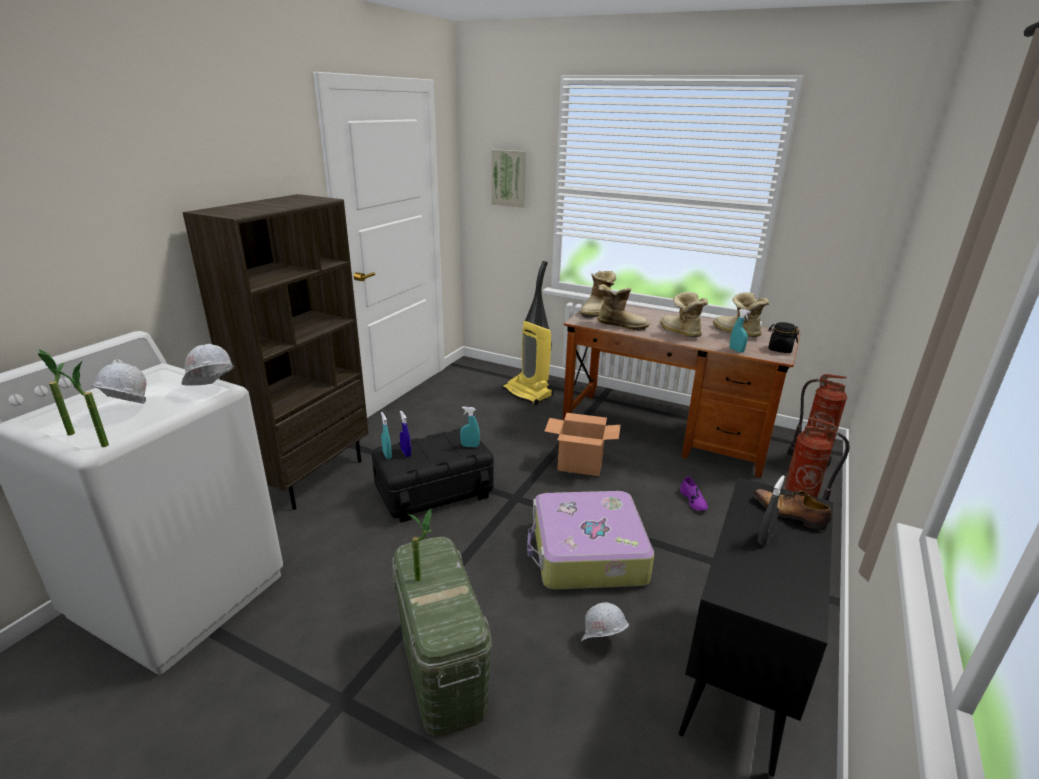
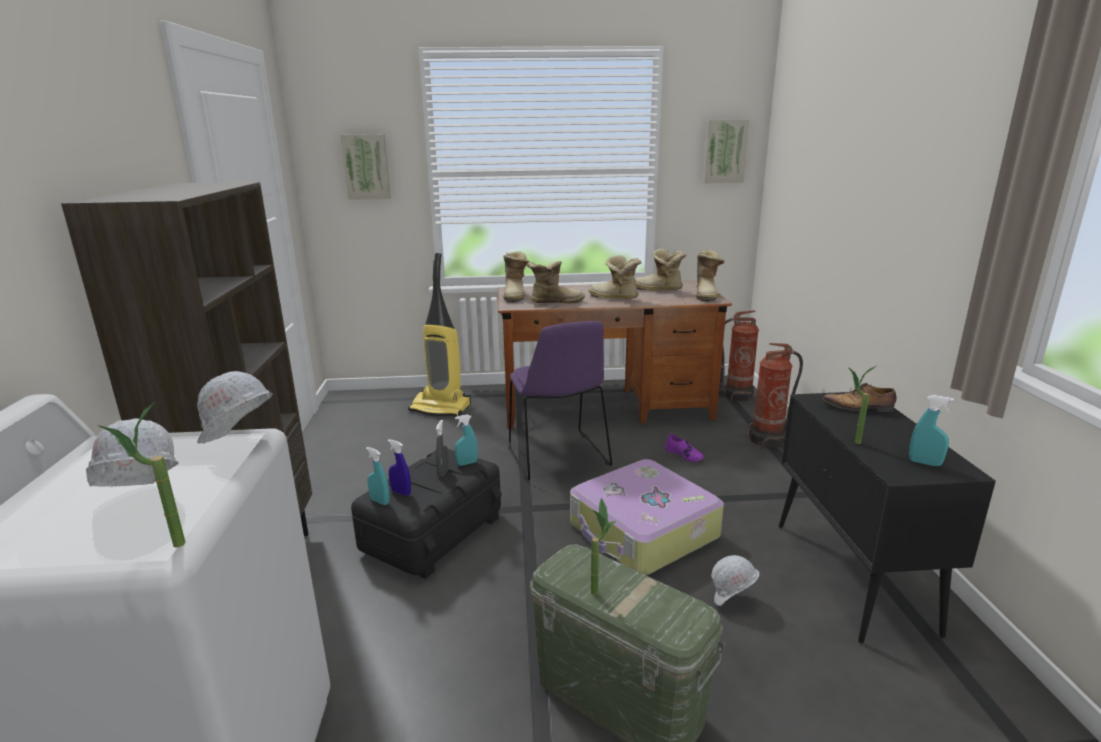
camera: 30 degrees left, 5 degrees down
potted plant [38,349,75,435] -> potted plant moved to [848,366,876,444]
cardboard box [544,413,621,476] -> purple chair [508,321,612,481]
turquoise spray bottle [730,309,751,353] -> turquoise spray bottle moved to [909,395,954,466]
grey spray bottle [758,475,785,545] -> grey spray bottle moved to [436,420,449,477]
black jar [768,322,800,353] -> boot [696,250,725,302]
none -> picture [703,120,749,184]

